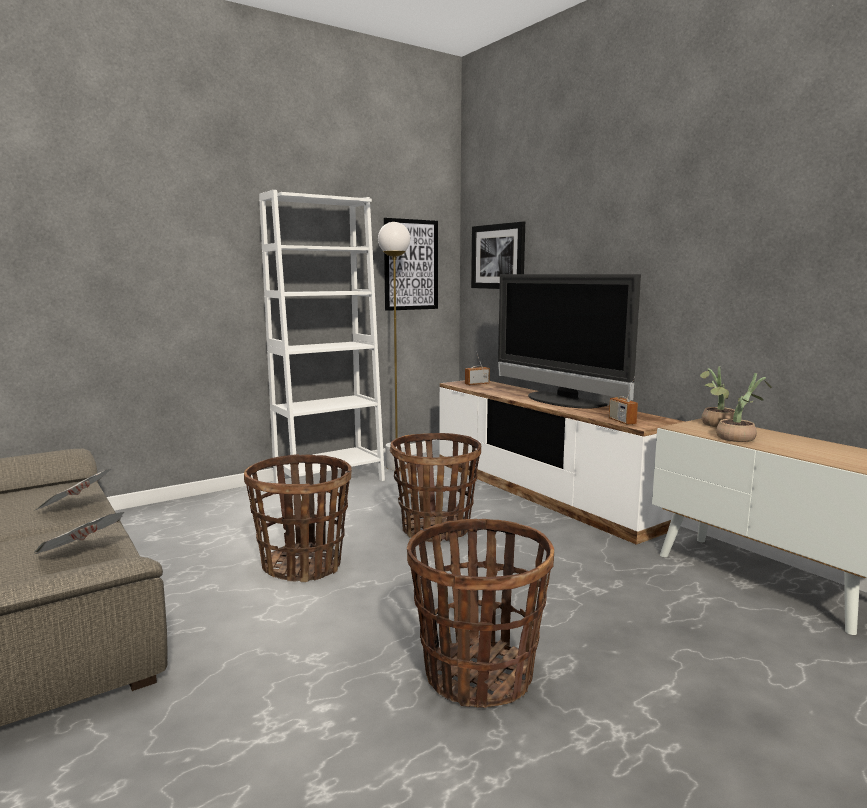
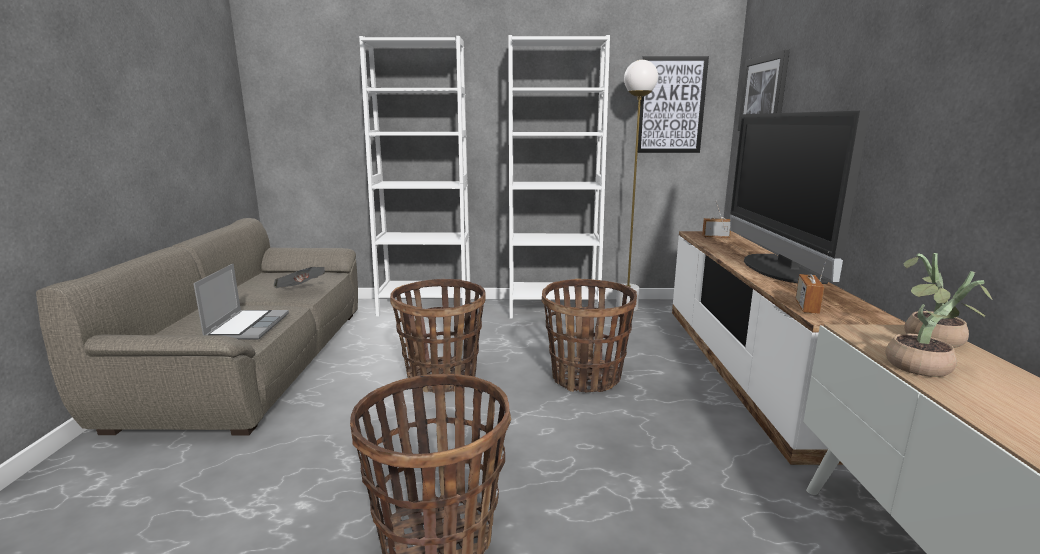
camera: 35 degrees right, 5 degrees up
newspaper [35,512,124,554] -> laptop [193,264,289,339]
none -> white bookcase [359,36,471,317]

